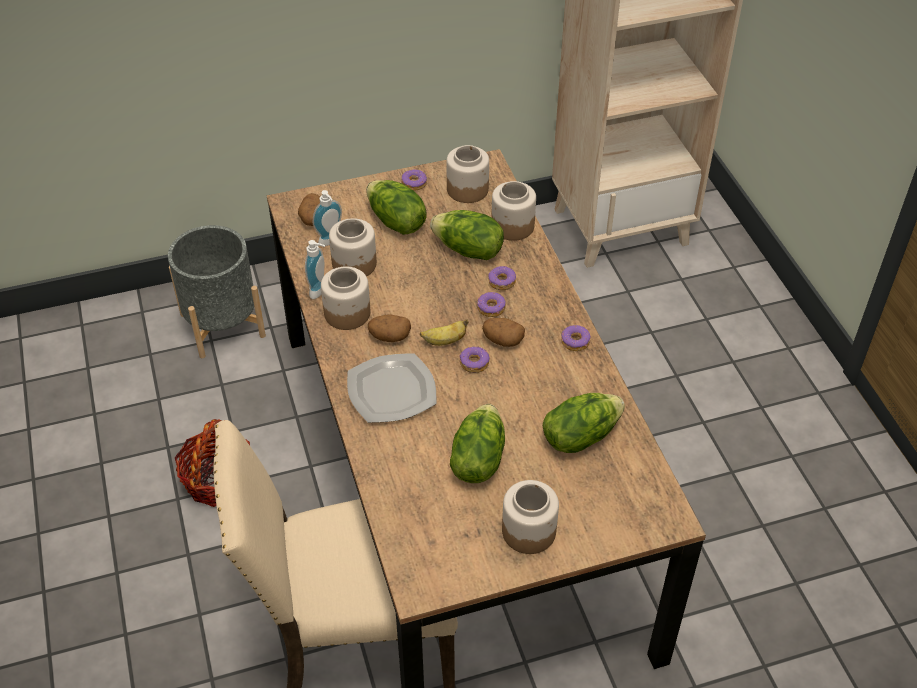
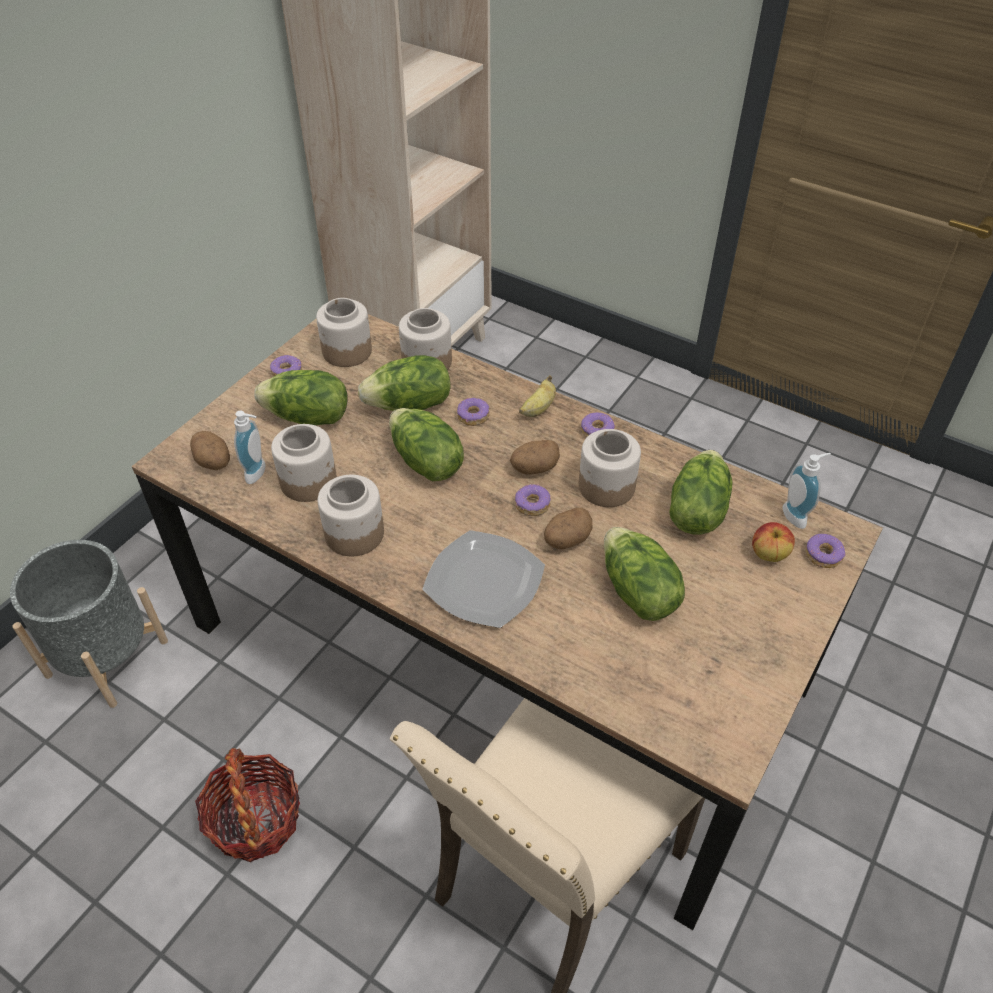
camera: 40 degrees left, 0 degrees up
soap dispenser [305,240,325,299] -> soap dispenser moved to [782,453,831,529]
potato [368,314,411,342] -> potato moved to [544,508,593,549]
banana [420,319,469,346] -> banana moved to [519,375,556,417]
donut [477,292,506,317] -> donut moved to [806,534,846,568]
jar [502,480,559,554] -> jar moved to [579,429,641,507]
none -> lettuce [389,408,464,481]
none -> apple [752,522,795,562]

